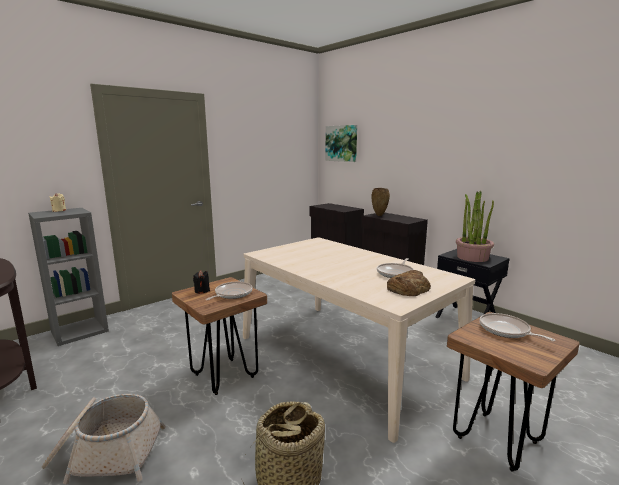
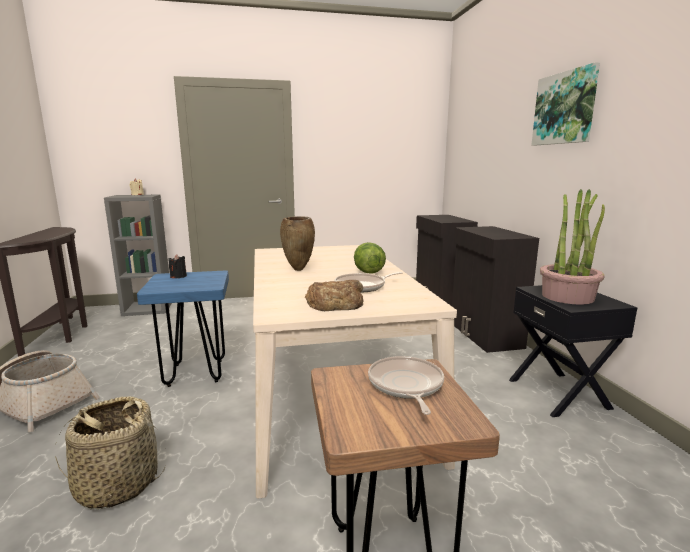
camera: 30 degrees right, 0 degrees up
brown stool [172,277,267,395] -> blue stool [137,271,229,387]
frying pan [206,282,253,300] -> none
picture [325,125,357,162] -> picture moved to [532,62,600,145]
brown vase [372,188,390,216] -> brown vase moved to [280,216,315,271]
none -> lettuce [354,242,386,274]

